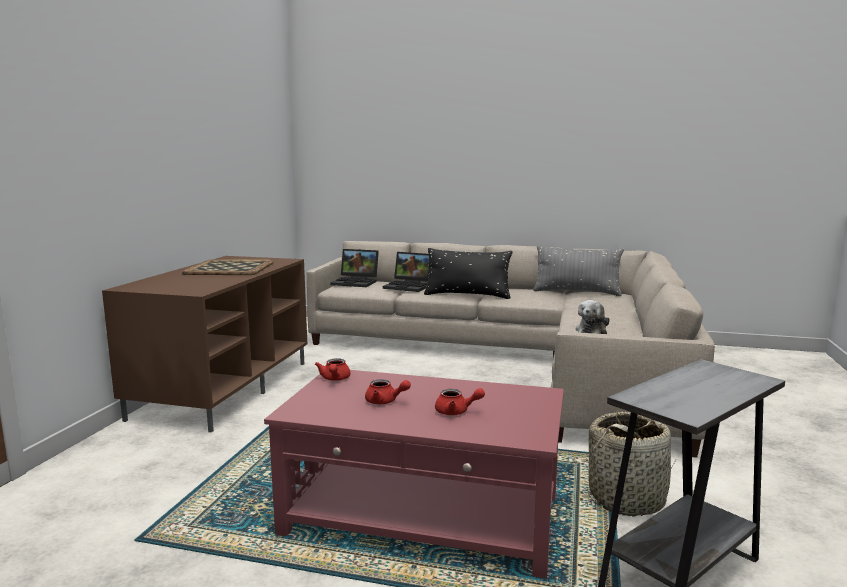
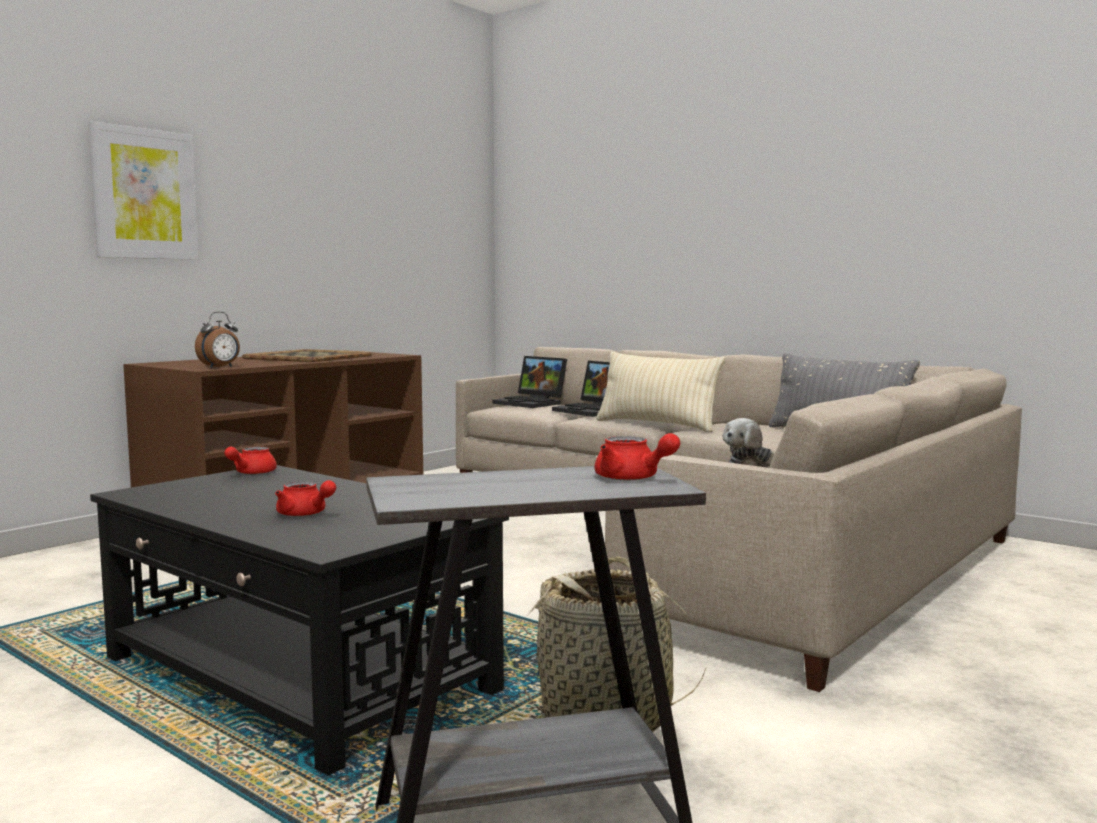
camera: 25 degrees right, 5 degrees down
red coffee table [264,370,564,578] -> black coffee table [90,465,509,776]
red teapot [365,379,411,404] -> red teapot moved to [594,433,680,480]
black pillow [424,248,513,299] -> beige pillow [596,351,725,432]
none -> picture [88,121,199,260]
none -> alarm clock [195,312,240,368]

